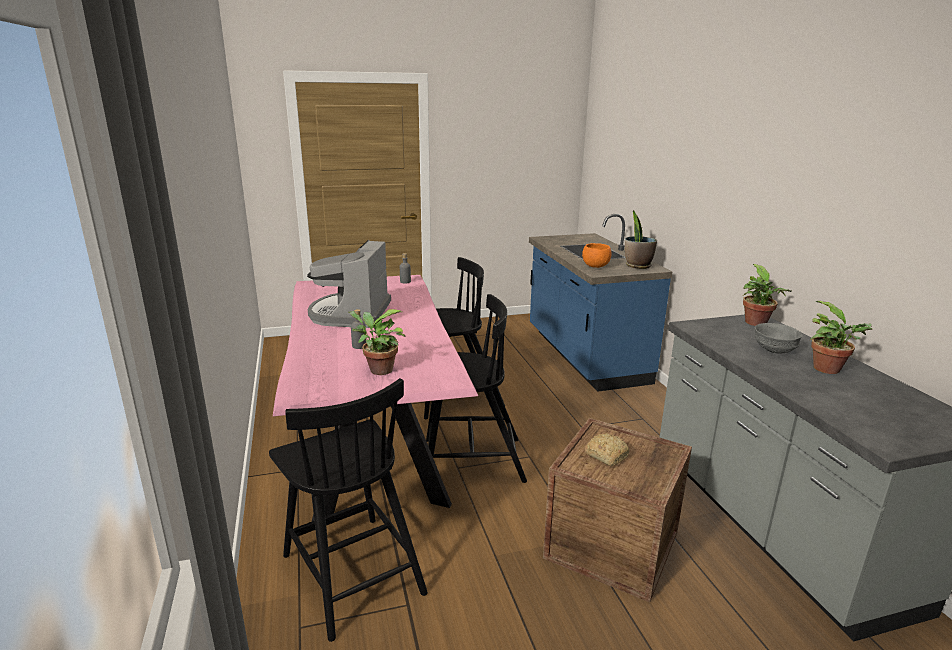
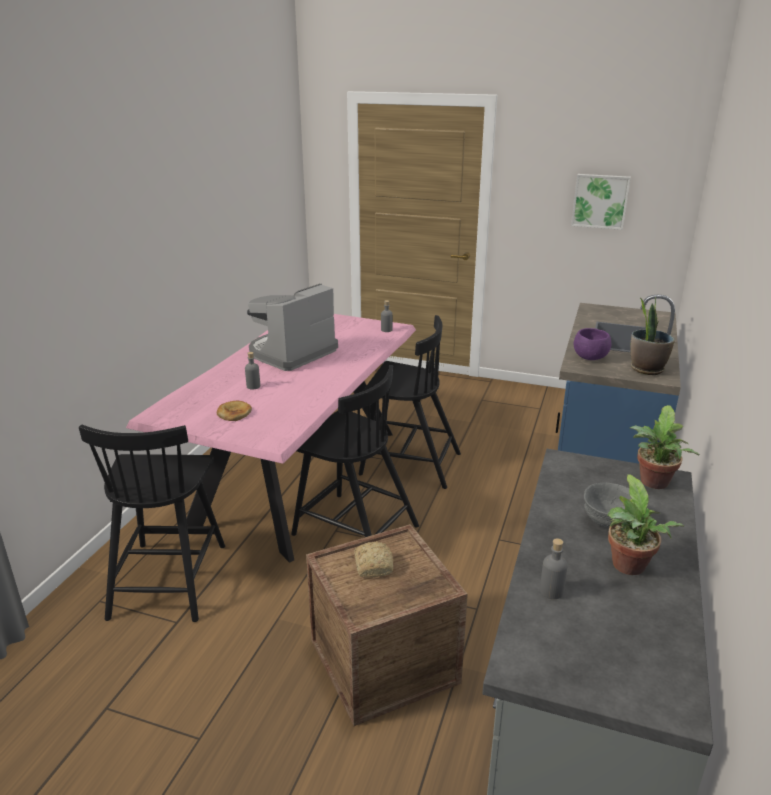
camera: 35 degrees right, 5 degrees up
potted plant [349,309,405,375] -> bread [217,401,252,421]
orange bowl [582,243,611,268] -> purple bowl [574,328,611,360]
none -> grey bottle [540,538,568,599]
none -> picture [571,174,631,230]

